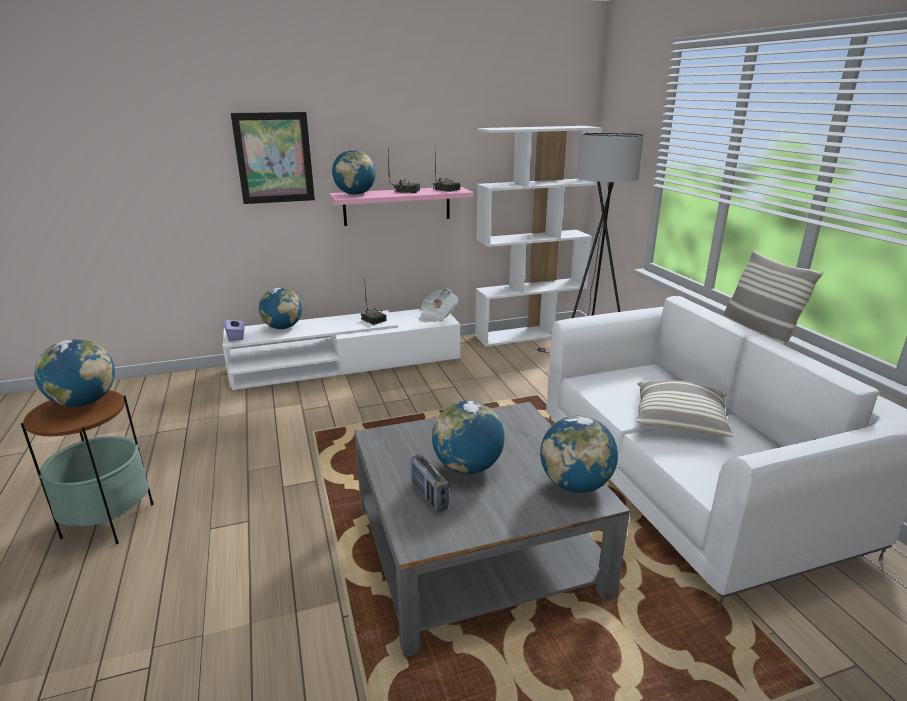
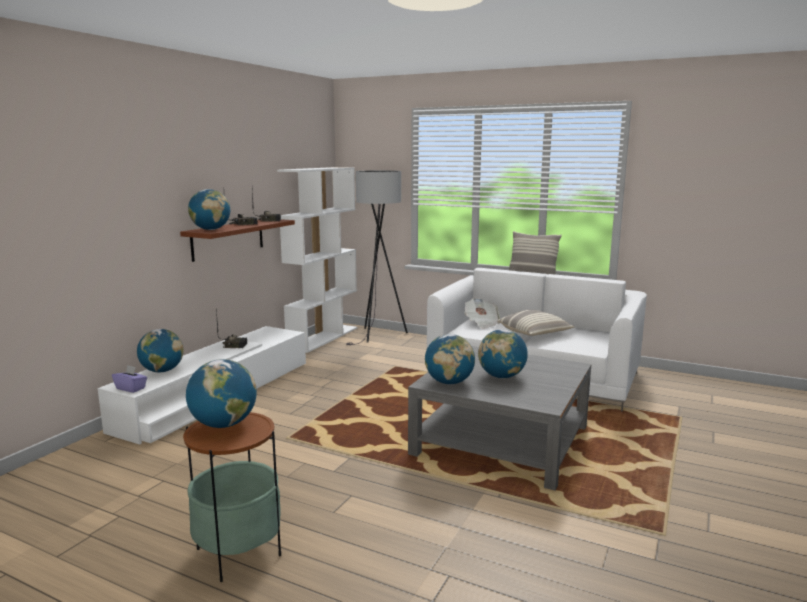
camera: 45 degrees left, 10 degrees down
picture [231,112,315,204] -> none
pink shelf [329,186,474,226] -> brown shelf [180,219,295,262]
radio [411,454,449,513] -> none
newspaper [419,288,458,322] -> newspaper moved to [465,298,500,329]
globe [540,416,618,493] -> globe moved to [425,334,475,384]

